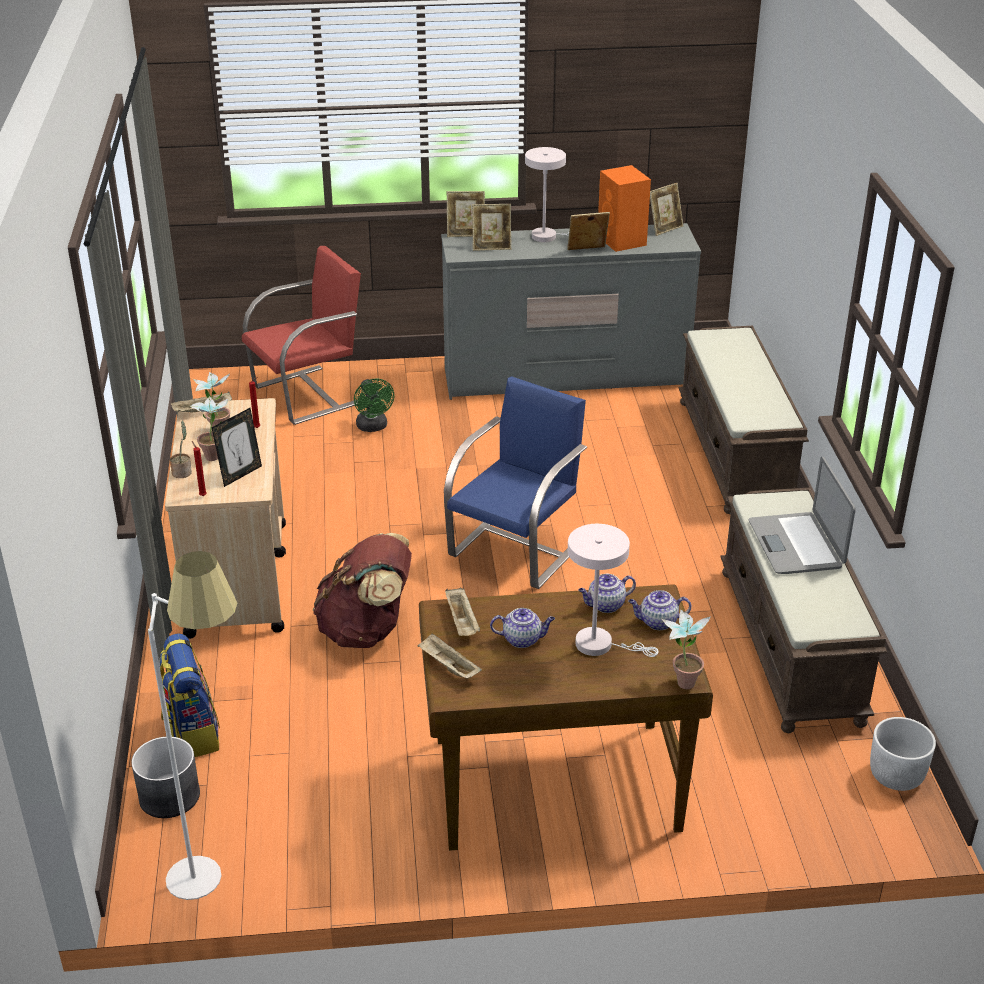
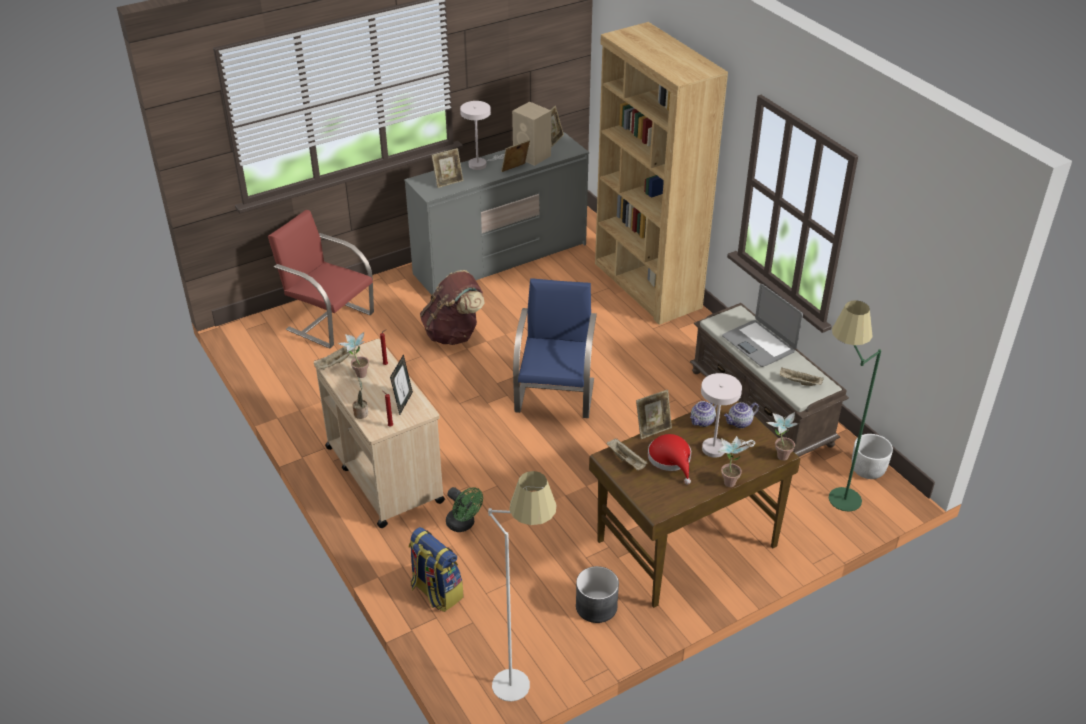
camera: 25 degrees left, 5 degrees up
grey planter [131,737,200,818] -> grey planter moved to [576,566,619,623]
potted plant [190,396,228,461] -> potted plant moved to [718,436,751,487]
red chair [242,246,361,425] -> red chair turned 90 degrees counterclockwise [268,210,374,349]
brown backpack [313,533,412,648] -> brown backpack moved to [420,270,485,345]
green fan [354,378,394,432] -> green fan moved to [446,487,483,532]
beige tray [418,633,482,678] -> beige tray moved to [780,367,824,386]
picture frame [447,191,485,237] -> picture frame moved to [636,390,672,439]
teapot [490,608,555,648] -> red hat [648,434,691,484]
orange speaker [598,165,651,252] -> beige speaker [512,102,551,166]
brown bench [679,326,809,514] -> brown bookcase [595,22,728,325]
none -> green floor lamp [829,300,881,512]

